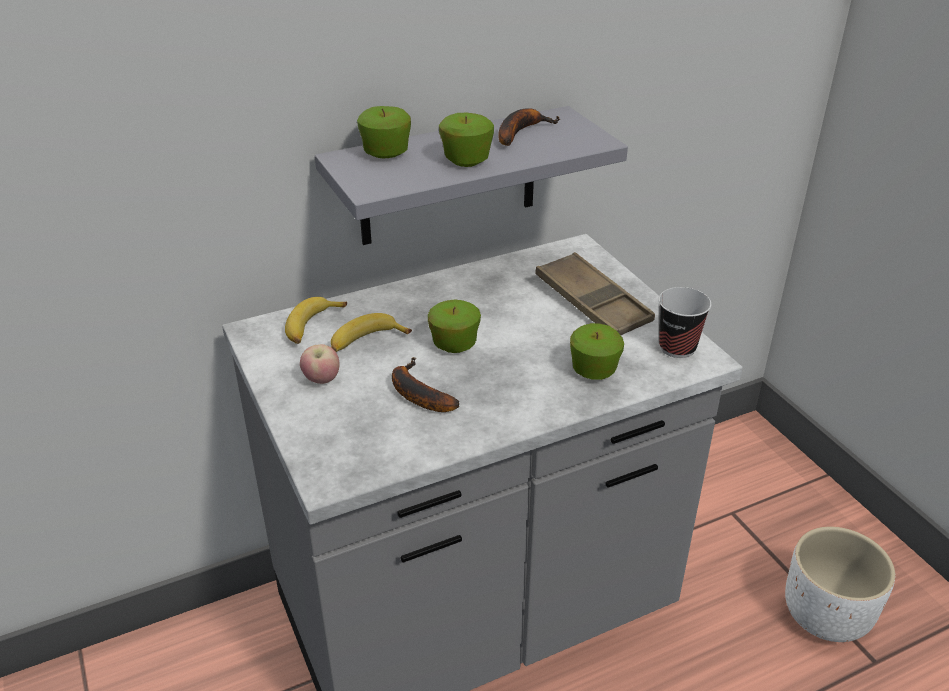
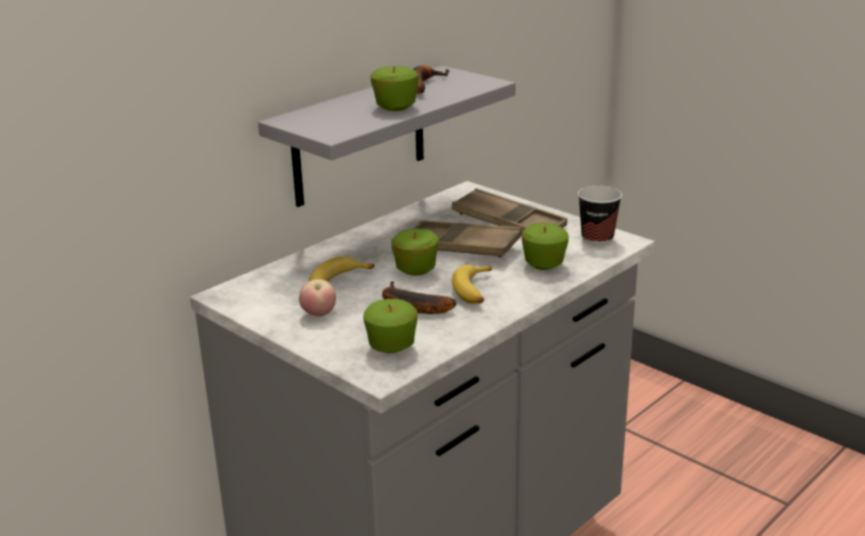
camera: 20 degrees left, 10 degrees down
banana [285,297,347,344] -> banana moved to [452,265,491,304]
apple [357,106,411,158] -> apple moved to [363,299,417,353]
white planter [785,527,895,642] -> none
none -> brown tray [413,220,522,258]

